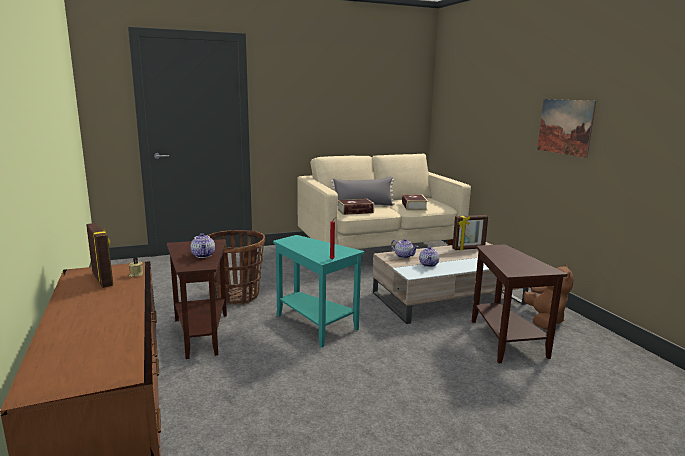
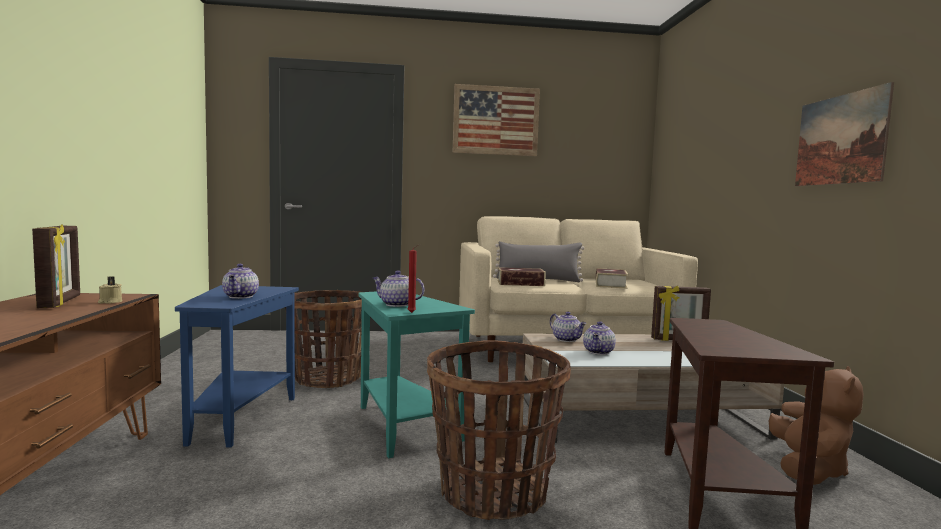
camera: 15 degrees right, 10 degrees down
brown side table [167,239,227,359] -> blue side table [175,285,299,448]
none -> teapot [373,271,425,307]
none -> basket [427,340,571,520]
none -> picture [453,84,540,156]

